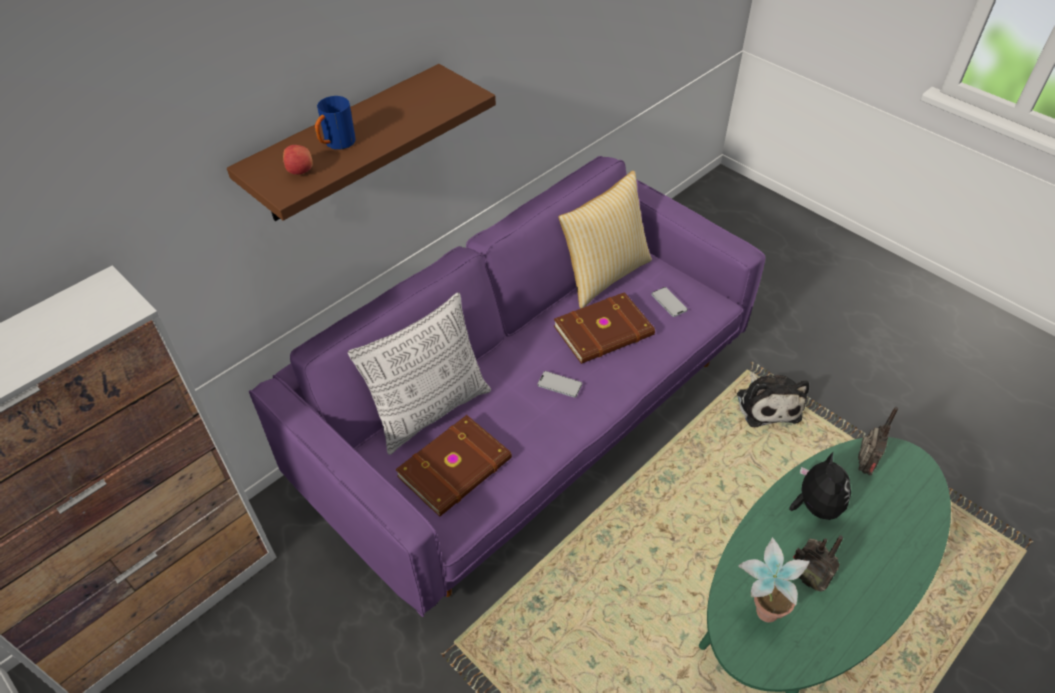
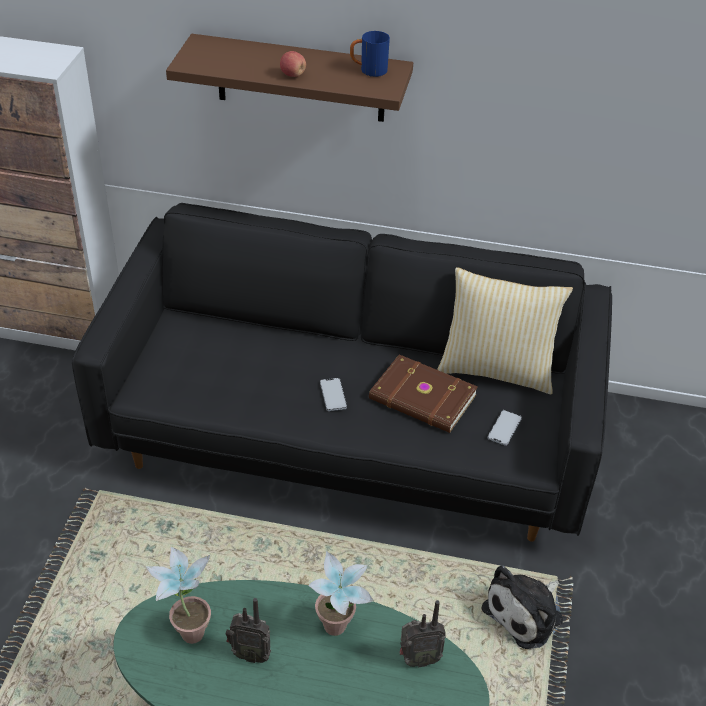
camera: 55 degrees right, 5 degrees down
purple sofa [249,156,766,617] -> black sofa [72,203,612,542]
apple [283,145,313,175] -> apple moved to [280,51,306,77]
blue mug [315,96,356,150] -> blue mug moved to [350,31,390,77]
pillow [348,292,491,455] -> none
brown book [395,415,512,516] -> none
plush toy [789,452,851,520] -> potted plant [308,551,374,636]
radio [793,536,843,591] -> radio turned 90 degrees counterclockwise [226,598,271,663]

